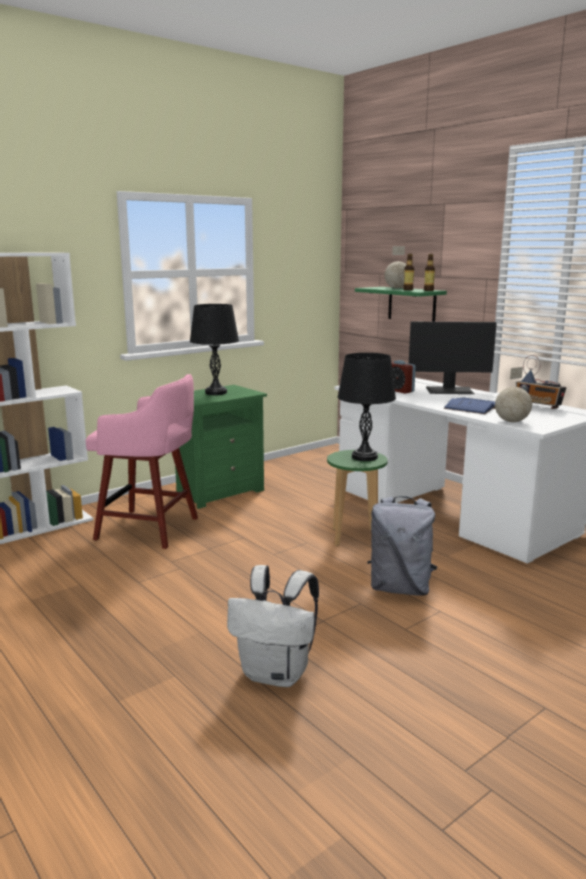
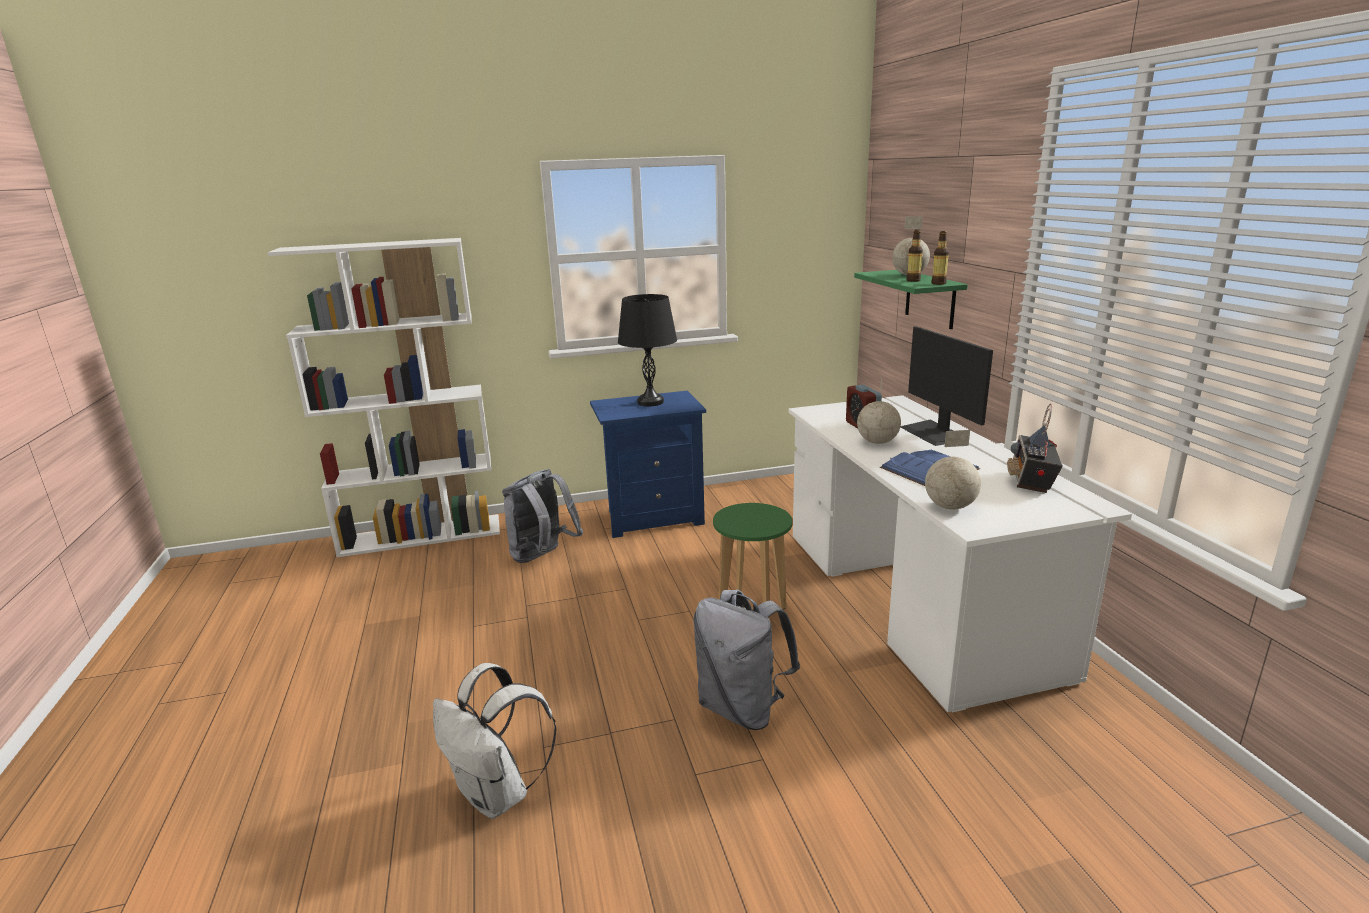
camera: 25 degrees right, 5 degrees up
pink stool [86,374,198,549] -> grey backpack [502,469,583,563]
green nightstand [175,385,267,509] -> blue nightstand [590,391,706,538]
black table lamp [338,353,396,461] -> none
monitor [409,322,497,394] -> monitor turned 45 degrees clockwise [900,326,993,446]
radio [516,355,566,409] -> radio turned 45 degrees clockwise [1007,404,1063,493]
none -> globe [857,378,901,444]

